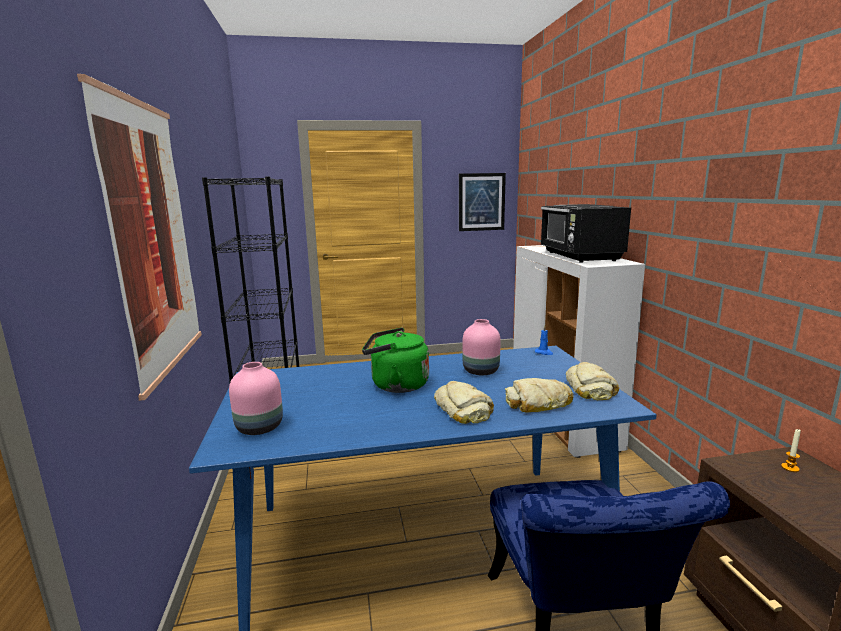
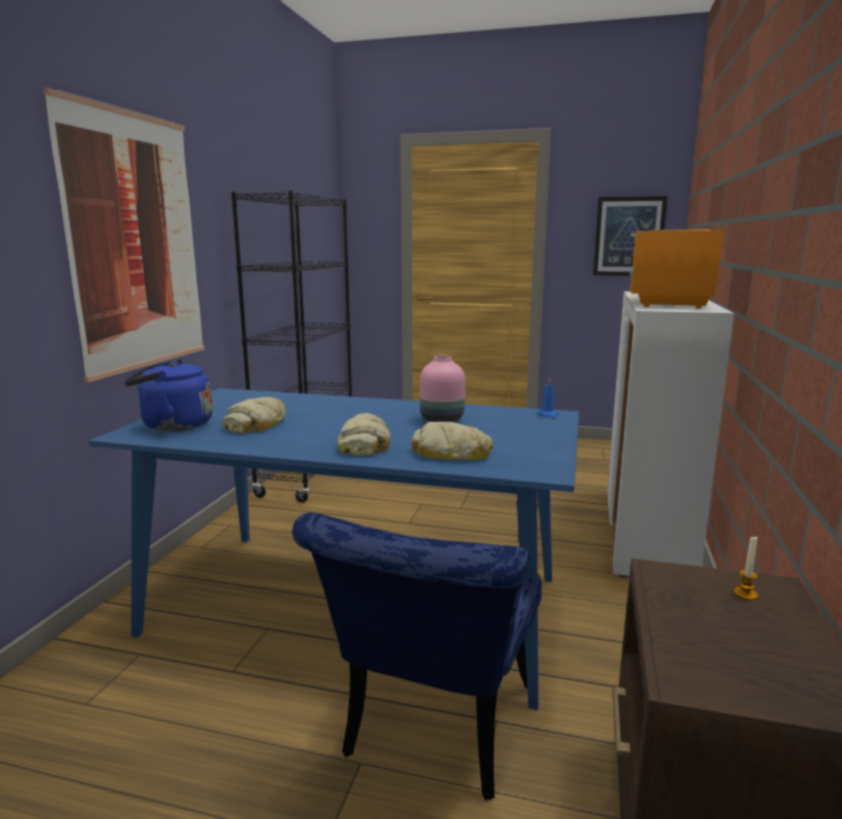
camera: 25 degrees right, 0 degrees up
pink vase [229,362,283,435] -> blue kettle [124,359,213,431]
green kettle [362,328,429,393] -> none
black microwave [541,204,631,263] -> orange microwave [630,230,724,308]
bread [566,362,619,400] -> bread moved to [222,397,286,433]

